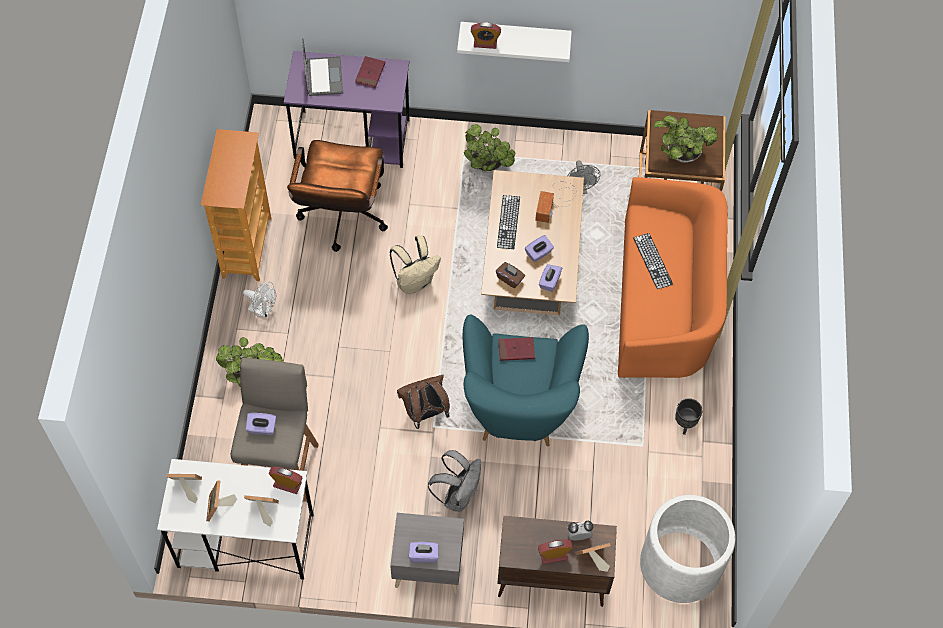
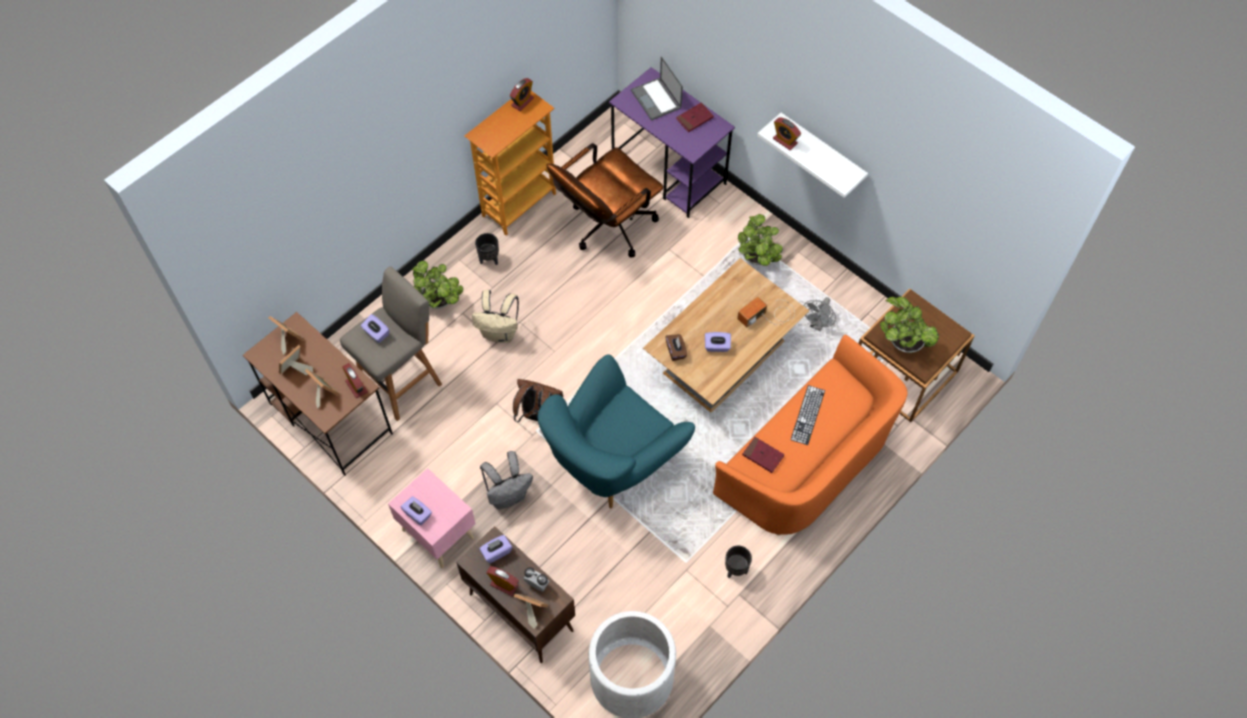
camera: 40 degrees right, 0 degrees up
white desk [157,459,314,580] -> brown desk [243,312,393,476]
white fan [243,282,276,318] -> black planter [475,233,499,265]
laptop [302,38,343,96] -> laptop turned 120 degrees clockwise [631,56,683,121]
beige backpack [390,235,441,294] -> beige backpack moved to [472,290,519,343]
grey nightstand [390,513,464,593] -> pink nightstand [388,468,476,568]
keyboard [497,195,520,249] -> none
red book [498,337,535,361] -> red book moved to [742,437,784,473]
purple tissue box [539,264,562,292] -> purple tissue box moved to [480,535,512,563]
none -> alarm clock [510,78,534,111]

